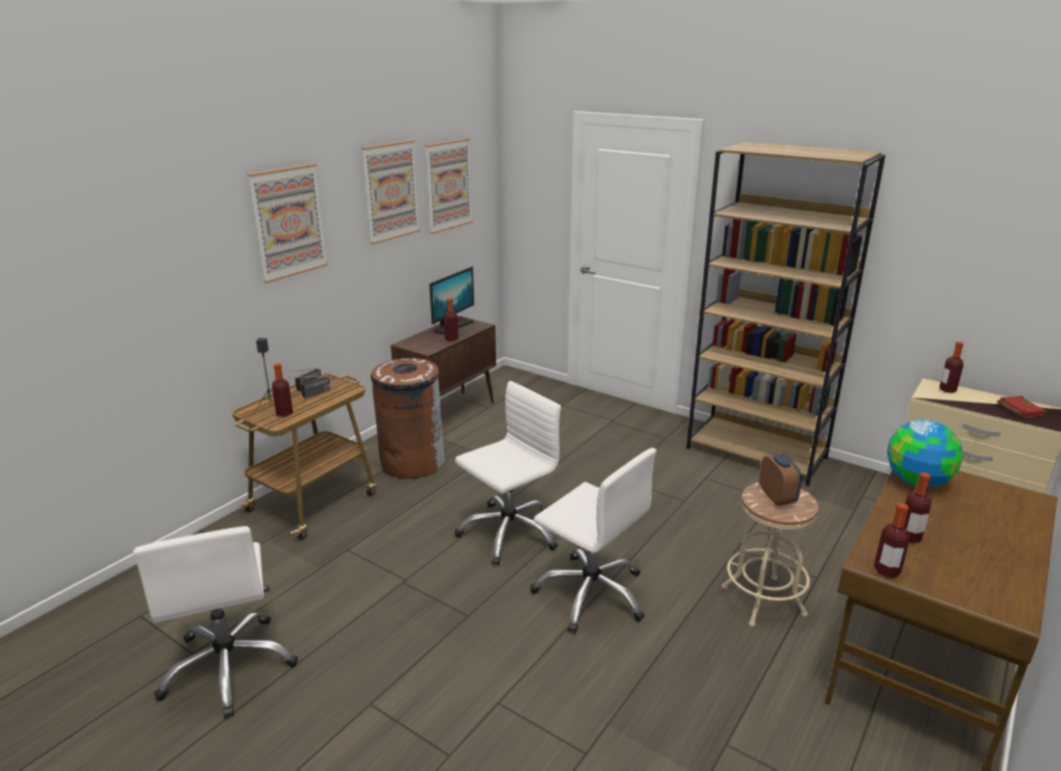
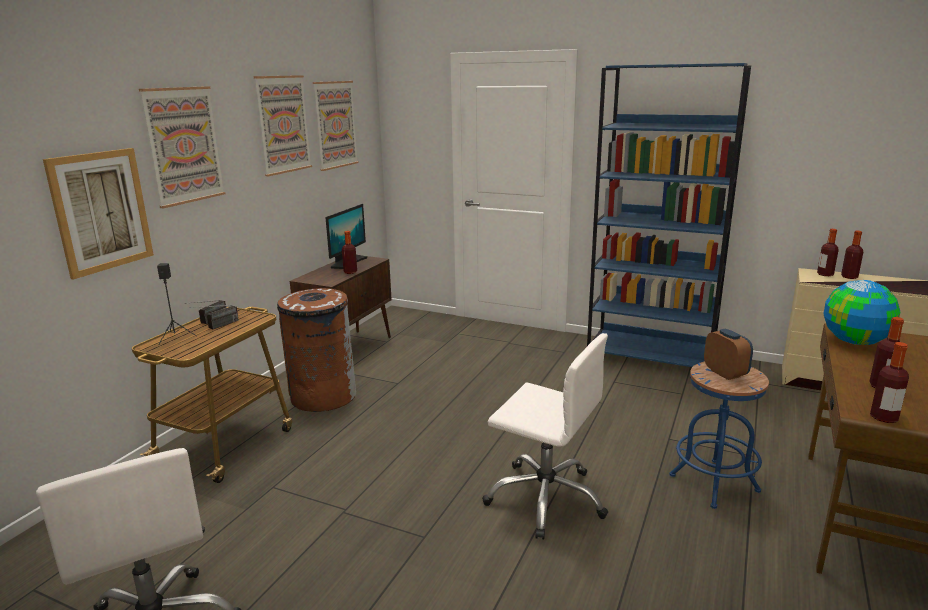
camera: 10 degrees left, 5 degrees down
bottle [272,363,293,417] -> bottle moved to [841,231,863,279]
white office chair [455,381,561,566] -> none
brown bookcase [686,142,886,486] -> blue bookcase [587,63,751,367]
beige stool [721,482,818,627] -> blue stool [669,362,769,509]
red book [997,396,1047,418] -> none
none -> picture [43,148,154,280]

